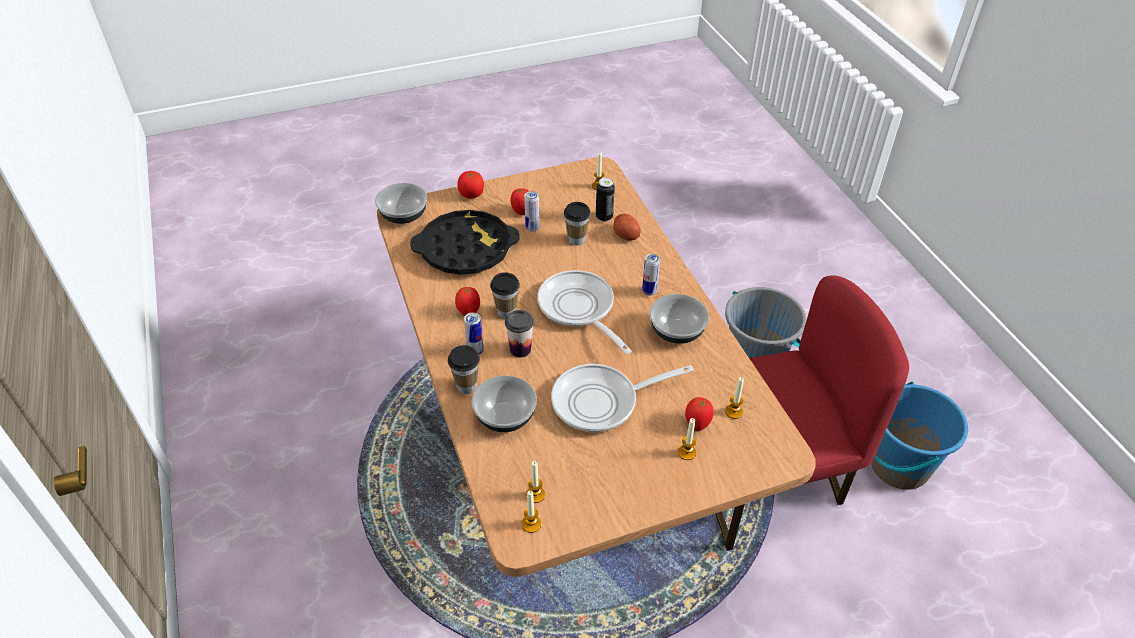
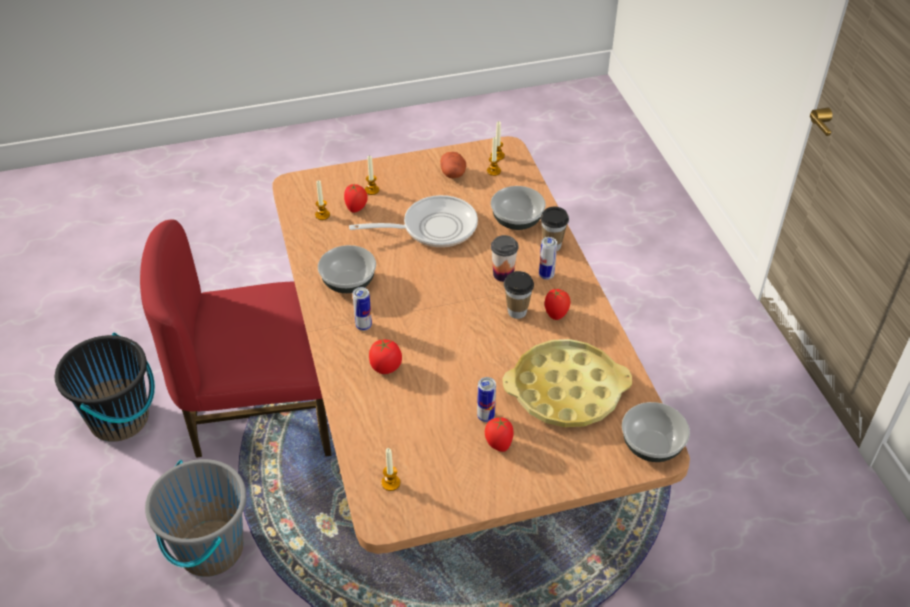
camera: 175 degrees left, 0 degrees up
black tray [410,210,520,275] -> yellow tray [503,339,632,427]
tomato [457,171,484,199] -> tomato moved to [369,338,402,374]
frying pan [537,270,632,354] -> none
cup [564,202,591,245] -> none
can [596,178,615,222] -> none
potato [613,214,640,241] -> potato moved to [440,152,466,178]
blue bucket [871,382,968,490] -> black bucket [55,332,155,442]

